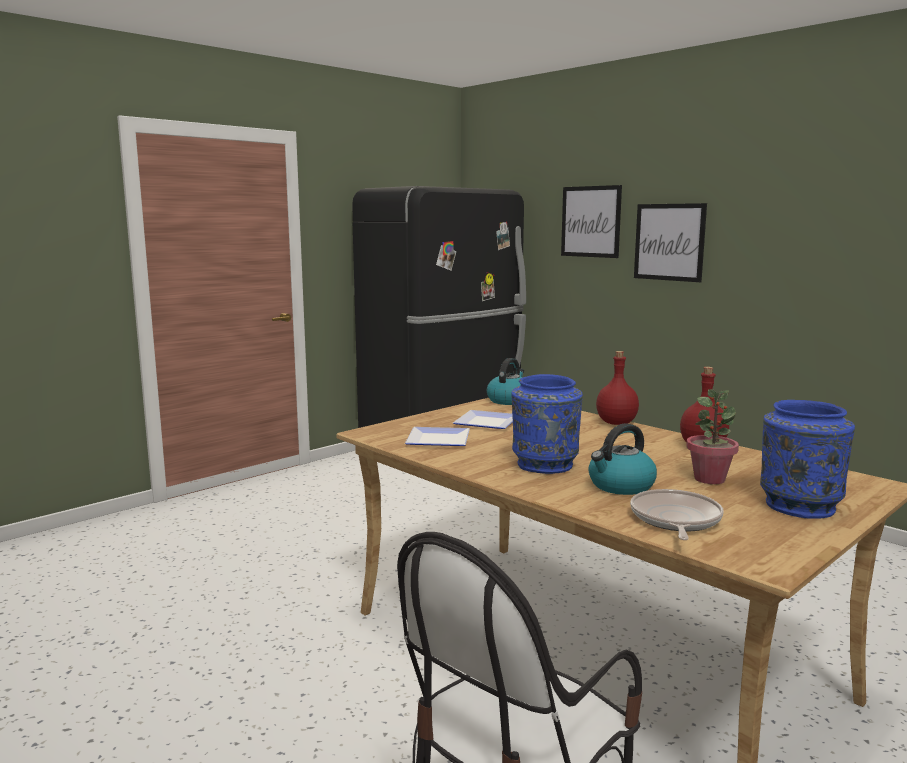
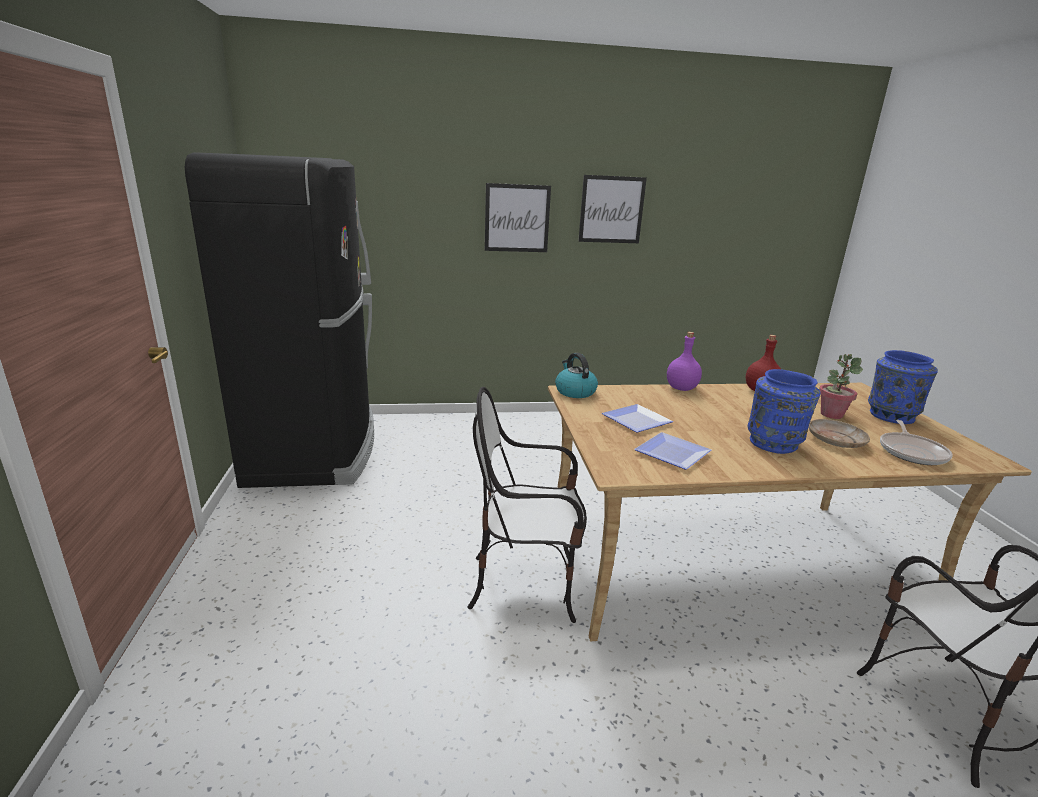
camera: 55 degrees left, 10 degrees up
picture [561,185,622,258] -> picture moved to [578,175,647,243]
kettle [588,423,657,495] -> beige plate [809,419,870,448]
red bottle [596,351,639,425] -> purple bottle [667,332,702,391]
frying pan [630,489,724,540] -> frying pan turned 120 degrees counterclockwise [880,420,952,465]
none -> chair [467,387,587,623]

